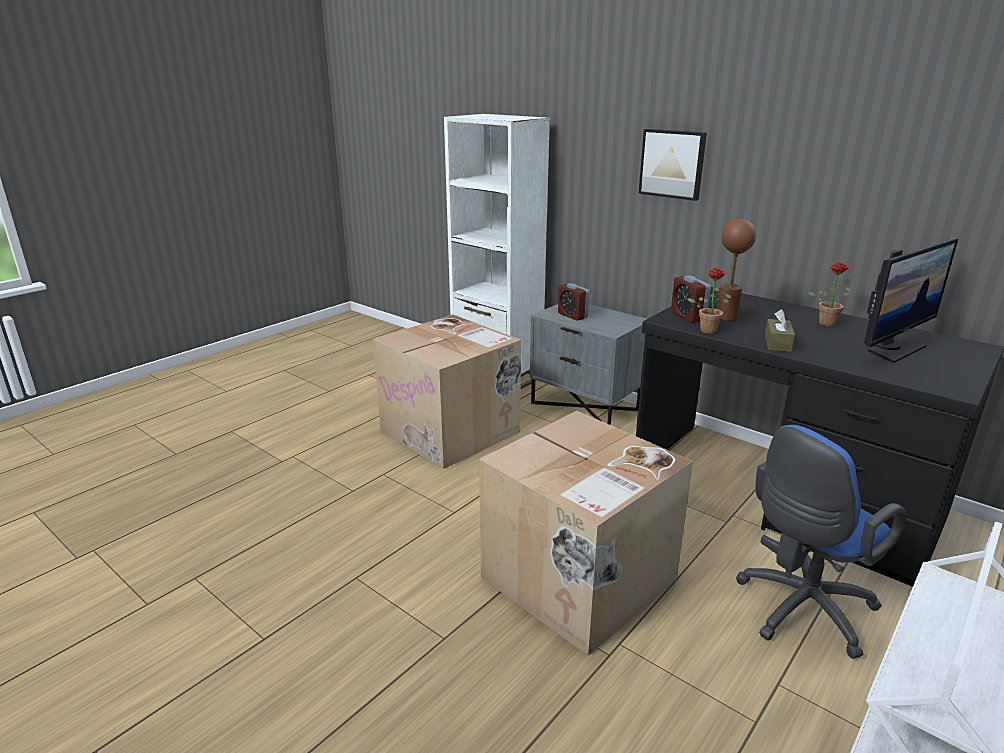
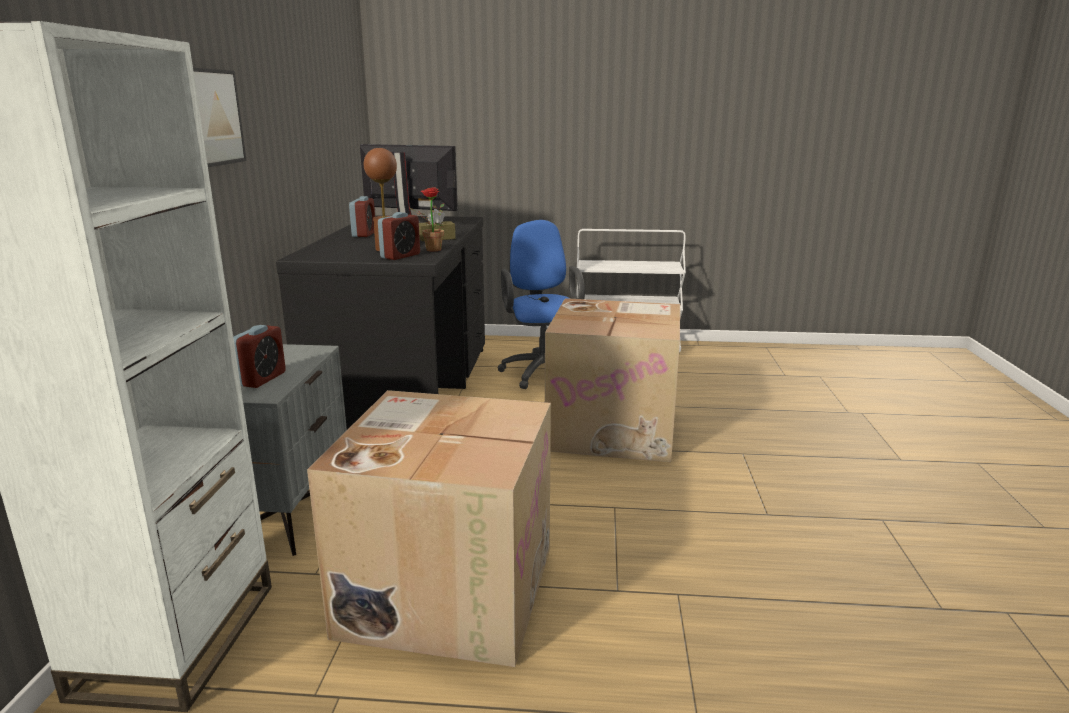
camera: 125 degrees left, 5 degrees down
blue office chair [736,425,906,659] -> blue office chair turned 120 degrees counterclockwise [497,220,585,389]
potted plant [808,262,852,327] -> alarm clock [349,196,375,237]

